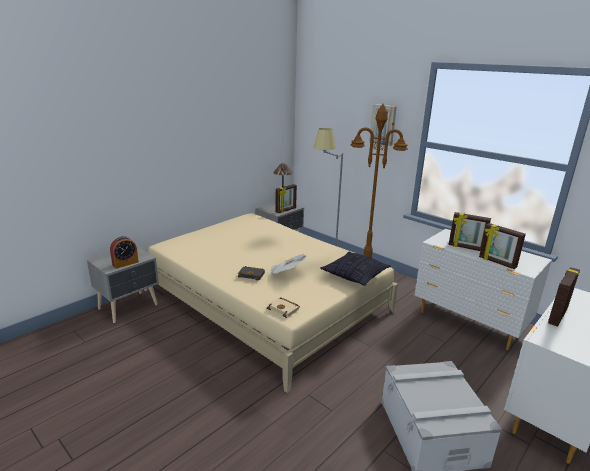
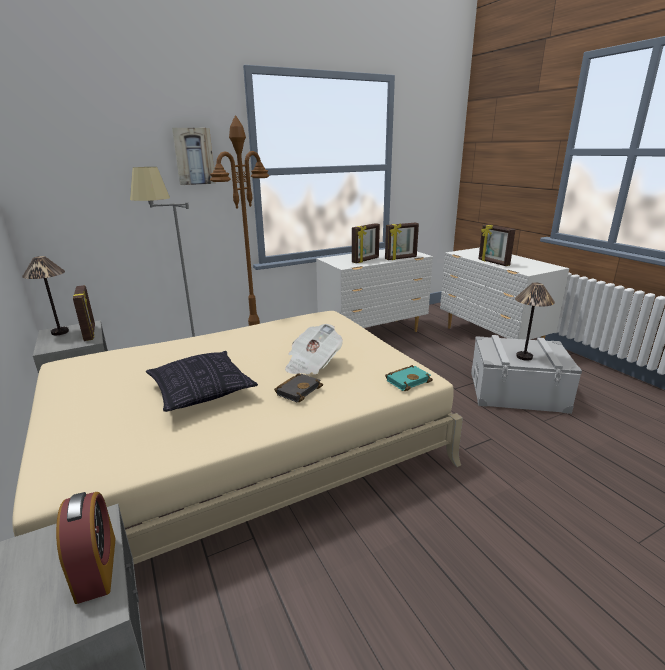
camera: 70 degrees left, 0 degrees up
beige book [267,297,300,318] -> turquoise book [385,365,433,391]
pillow [320,252,391,286] -> pillow moved to [146,351,258,412]
none -> table lamp [515,283,555,361]

